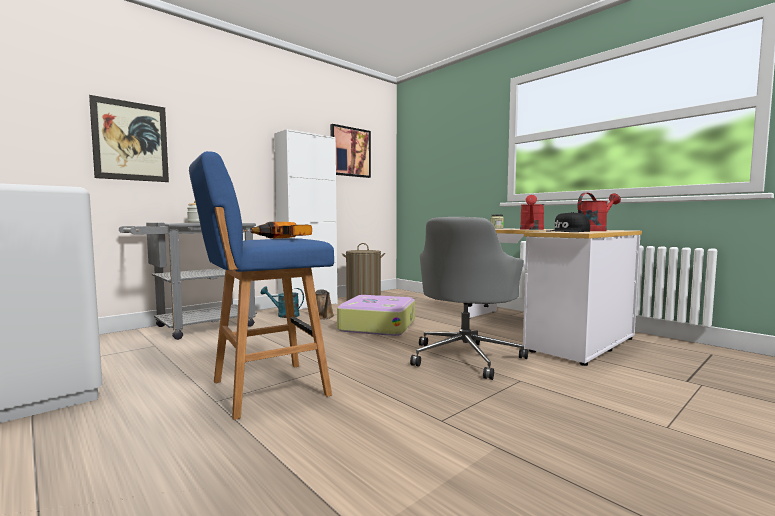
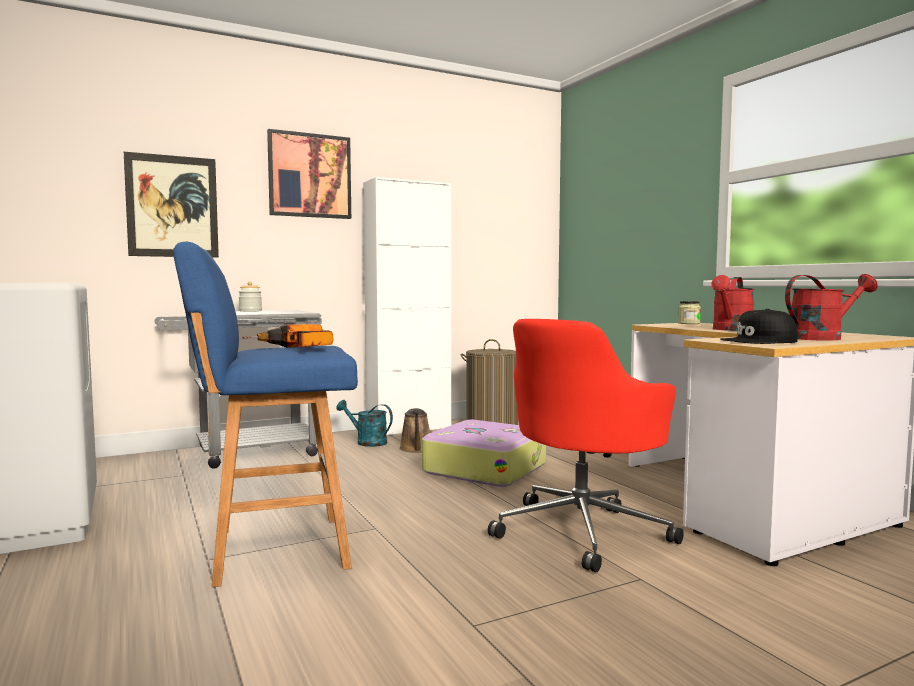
camera: 15 degrees right, 0 degrees up
picture [330,124,371,178] -> picture moved to [267,129,351,219]
grey office chair [410,217,528,380] -> red office chair [488,319,684,573]

